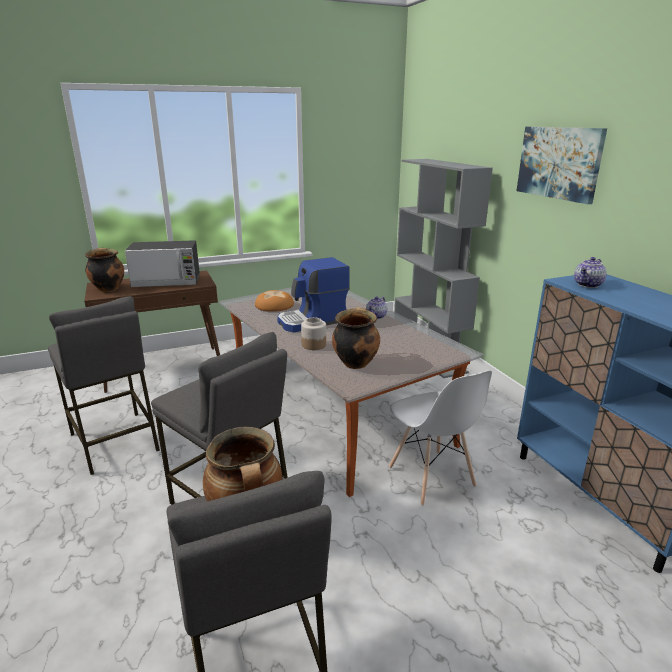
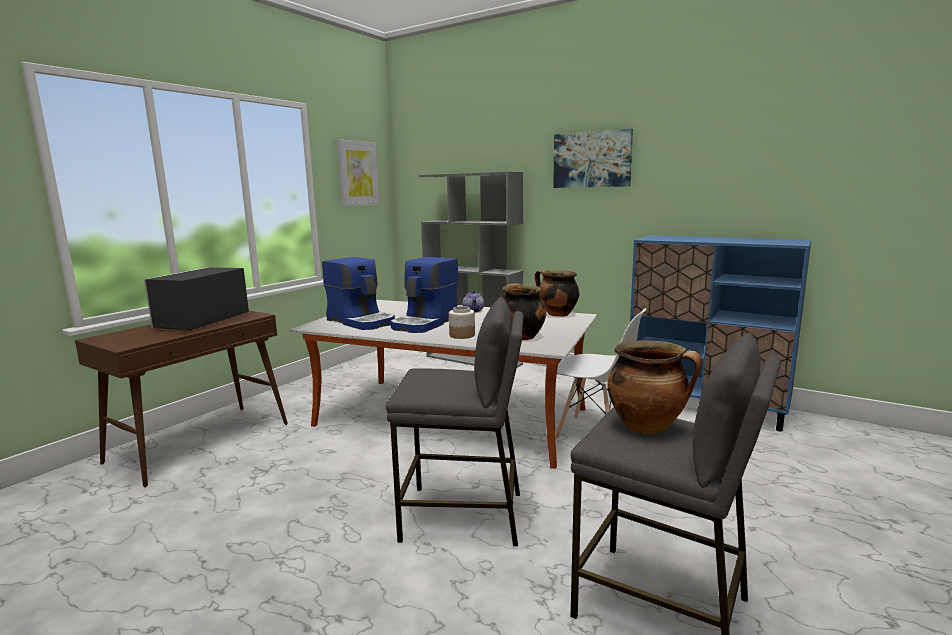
camera: 35 degrees left, 10 degrees down
grey stool [48,296,160,475] -> none
cooking pot [85,248,124,292] -> cooking pot moved to [535,270,580,317]
microwave [125,240,200,287] -> microwave turned 150 degrees clockwise [144,267,249,331]
bread [255,290,294,312] -> coffee machine [322,257,395,330]
teapot [574,257,607,288] -> none
none -> picture [337,139,380,206]

